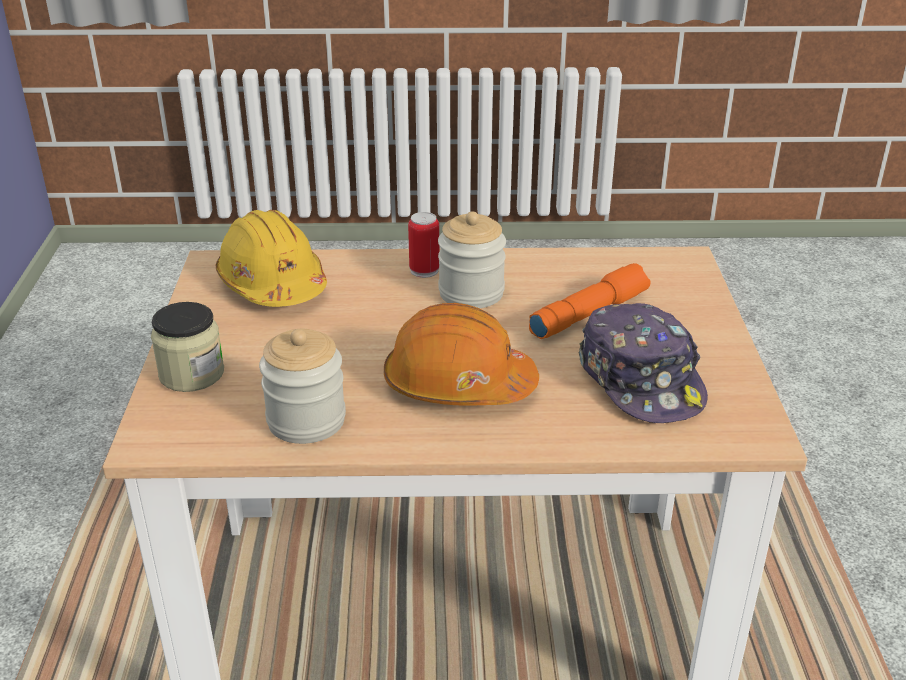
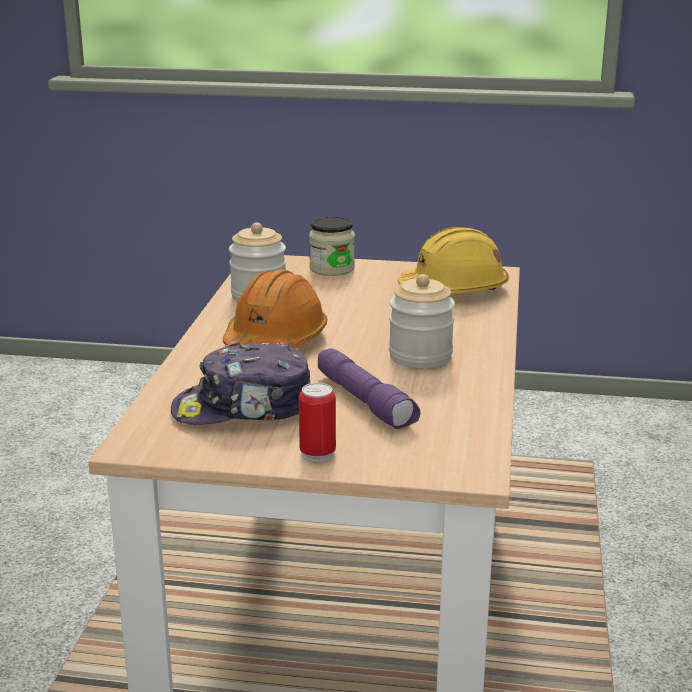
camera: 100 degrees right, 10 degrees down
can [408,212,439,278] -> can moved to [299,383,336,462]
orange flashlight [529,263,651,339] -> purple flashlight [318,348,420,429]

